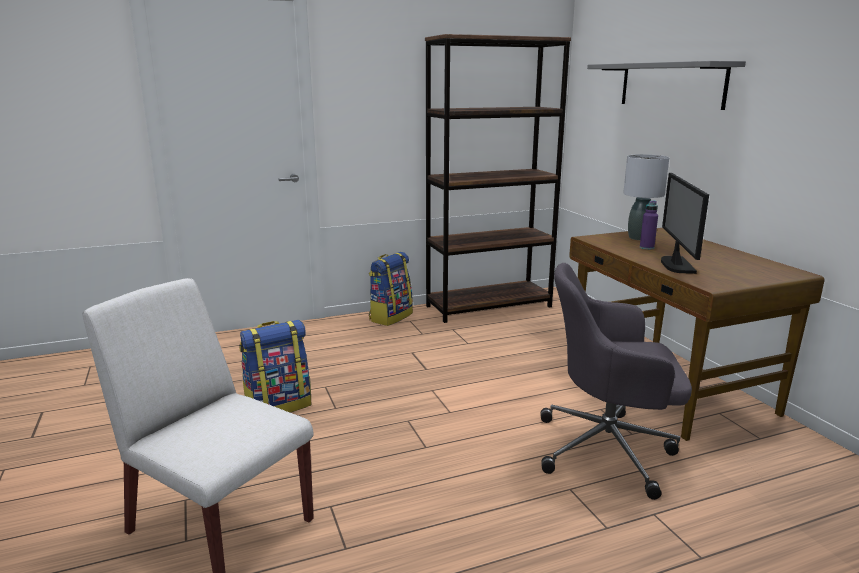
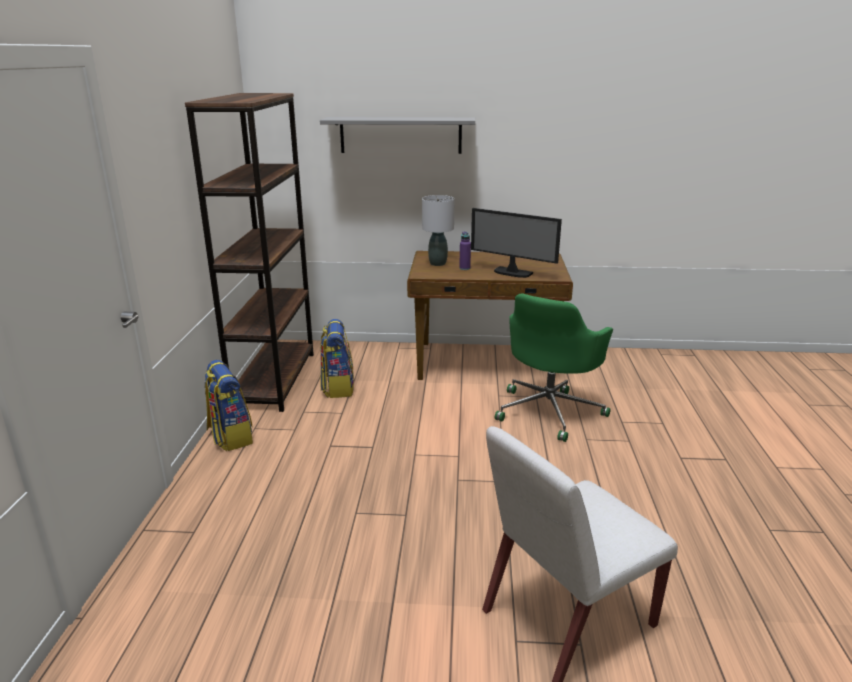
camera: 65 degrees left, 5 degrees up
backpack [239,320,311,413] -> backpack moved to [320,319,354,398]
grey office chair [540,263,692,500] -> green office chair [495,293,613,442]

